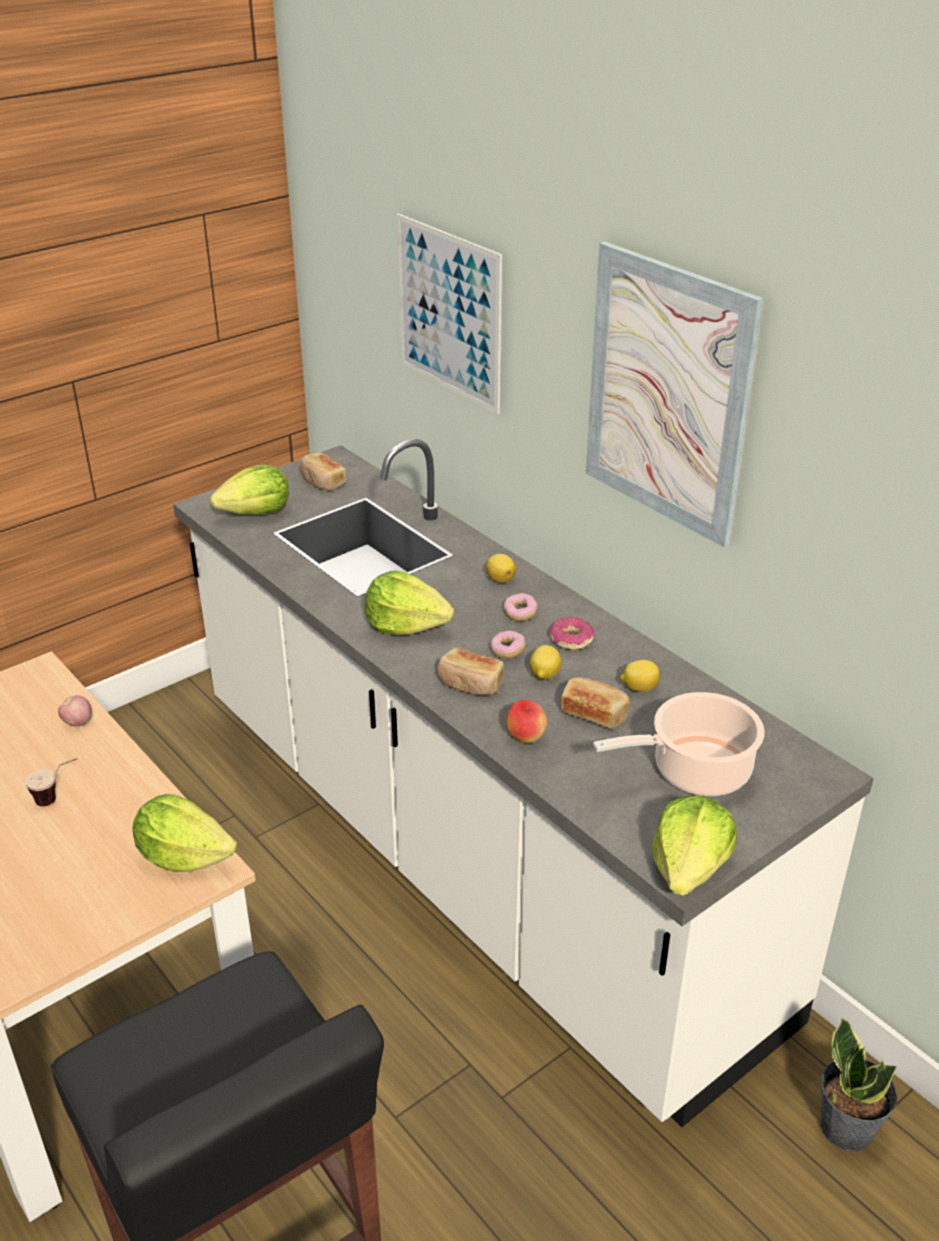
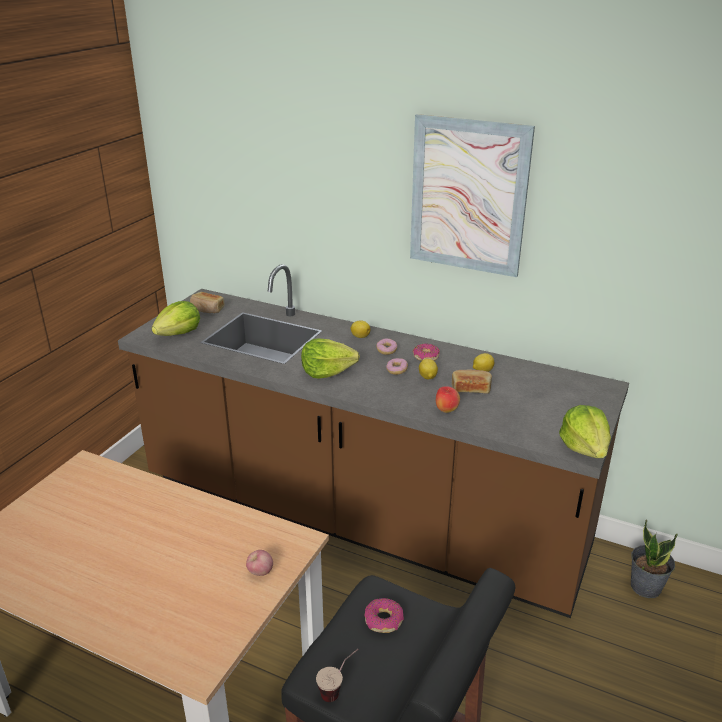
camera: 25 degrees left, 5 degrees down
cup [25,758,77,806] -> cup moved to [316,648,359,702]
apple [58,695,92,727] -> apple moved to [246,550,273,576]
lettuce [133,794,237,872] -> none
white counter [173,439,874,1127] -> brown counter [118,264,629,618]
picture [396,213,502,414] -> none
bread [437,648,504,695] -> none
cooking pot [593,692,764,796] -> none
none -> donut [364,598,404,633]

